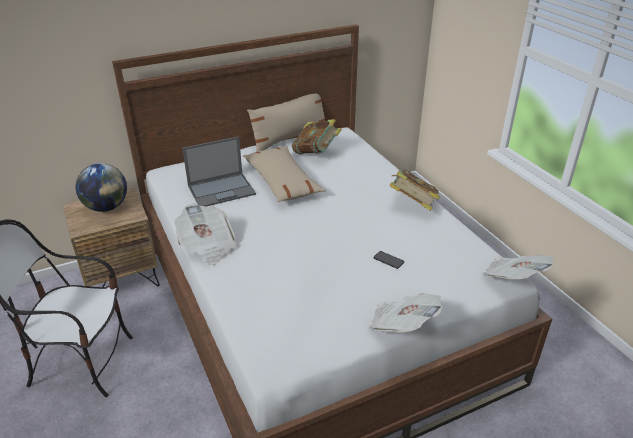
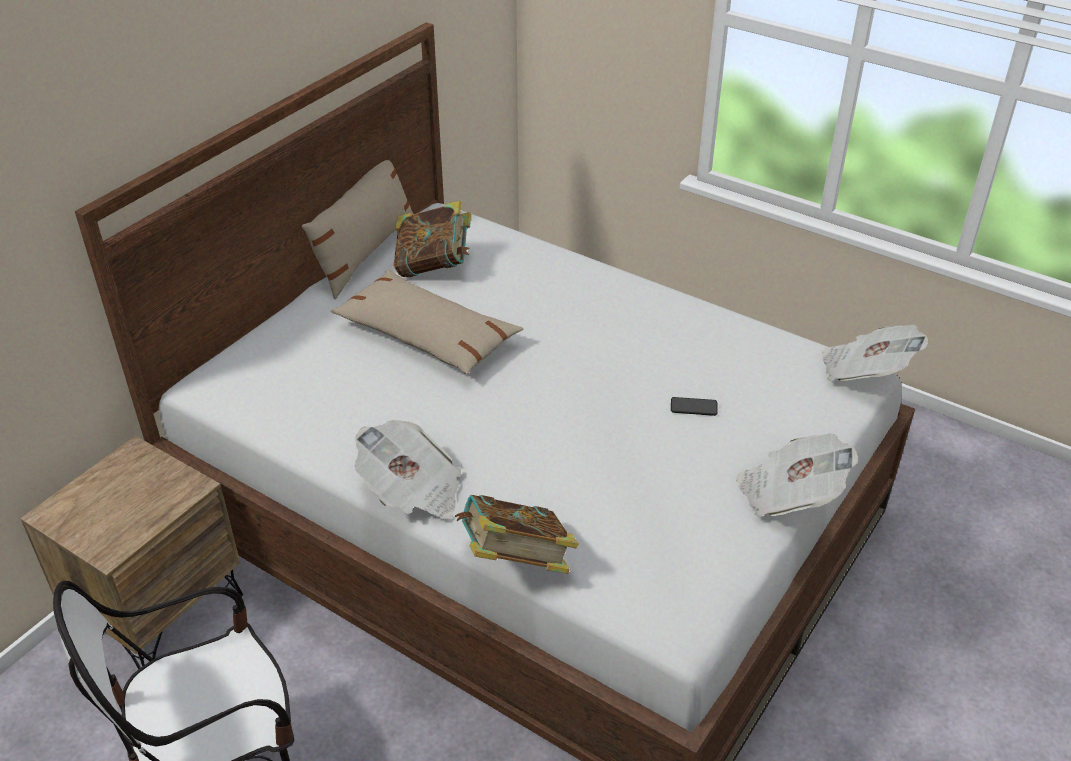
camera: 30 degrees left, 5 degrees up
globe [75,163,127,212] -> none
laptop [182,136,256,206] -> none
book [389,168,440,211] -> book moved to [455,495,579,574]

